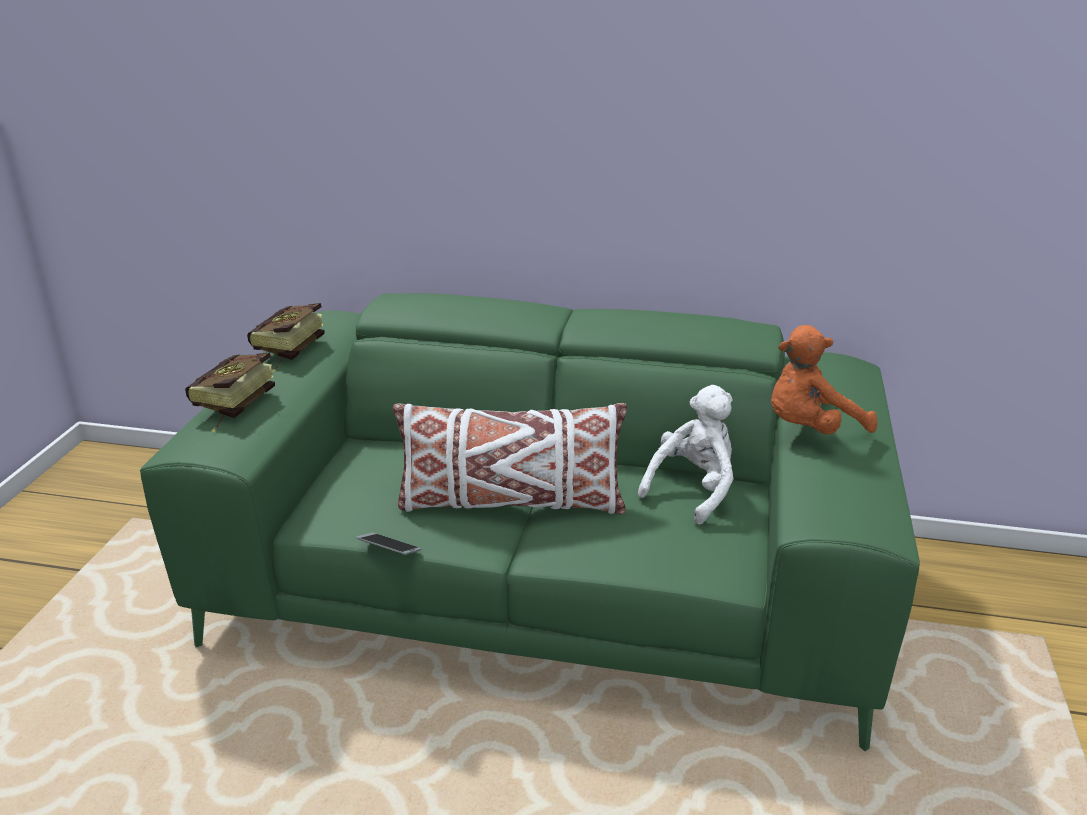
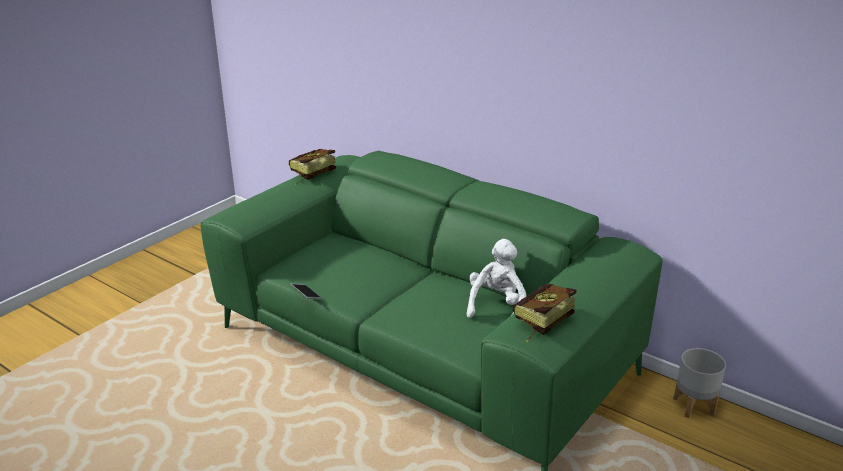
camera: 25 degrees right, 0 degrees up
book [185,352,275,433] -> book moved to [513,284,577,342]
white pillow [393,403,627,514] -> none
white plush toy [638,385,733,525] -> white plush toy turned 45 degrees counterclockwise [467,239,526,318]
orange plush toy [771,325,878,434] -> none
none -> grey planter [673,348,726,418]

